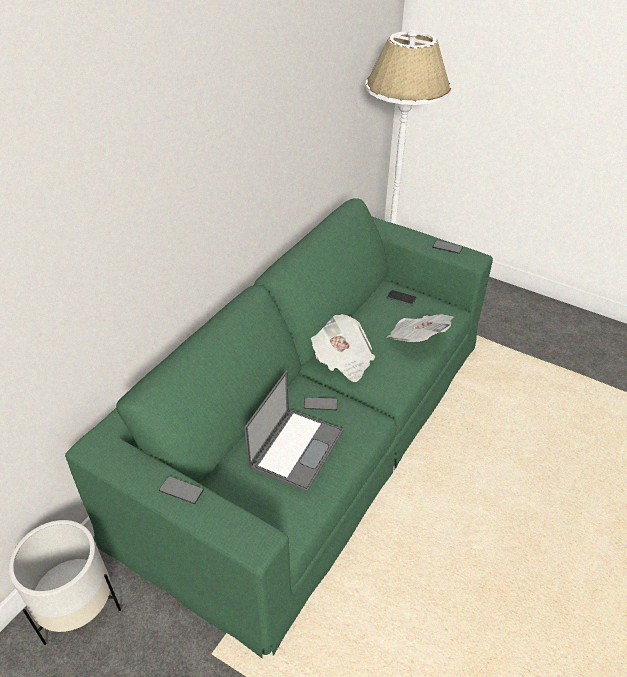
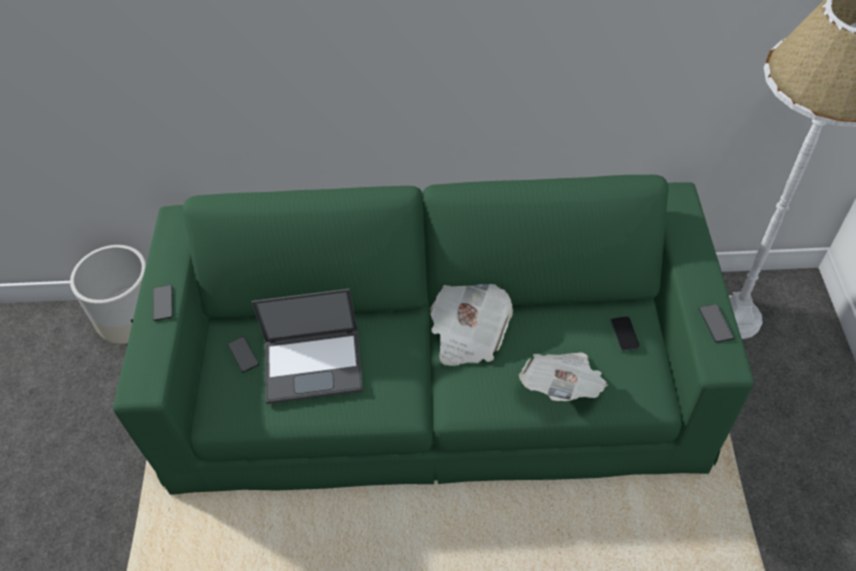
camera: 60 degrees right, 10 degrees up
phone [304,397,337,410] -> phone moved to [228,336,259,373]

